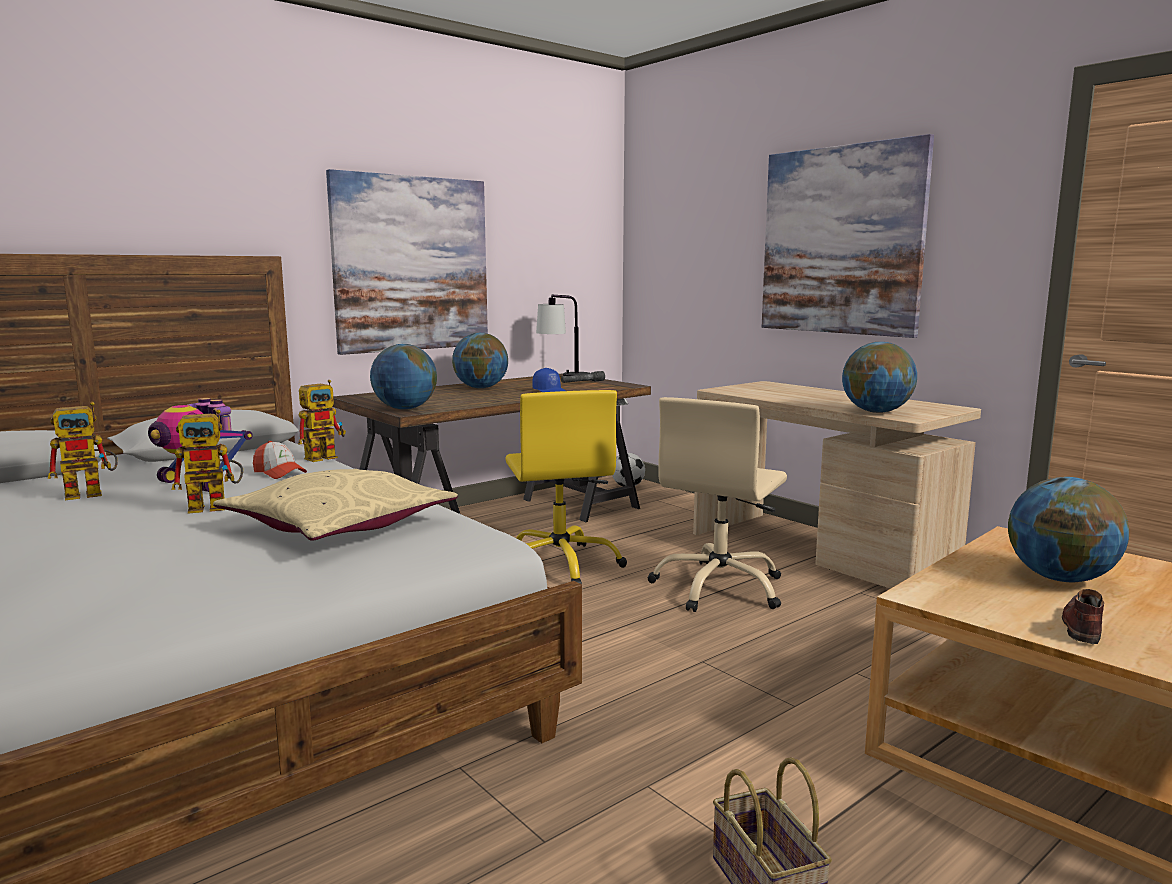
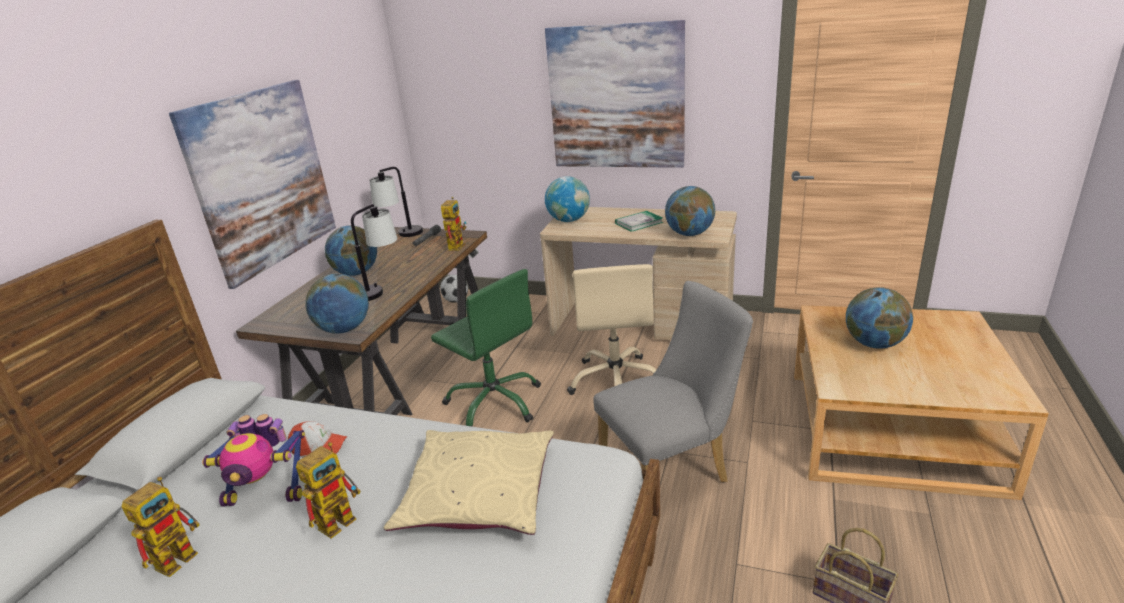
camera: 30 degrees left, 15 degrees up
toy robot [298,380,346,462] -> toy robot moved to [441,197,467,251]
yellow office chair [505,390,627,584] -> green office chair [431,269,541,427]
blue cap [532,368,566,392] -> none
brown shoe [1062,589,1104,644] -> none
none -> table lamp [351,204,397,301]
none -> globe [545,176,590,222]
none -> grey chair [593,281,753,482]
none -> book [615,211,663,232]

